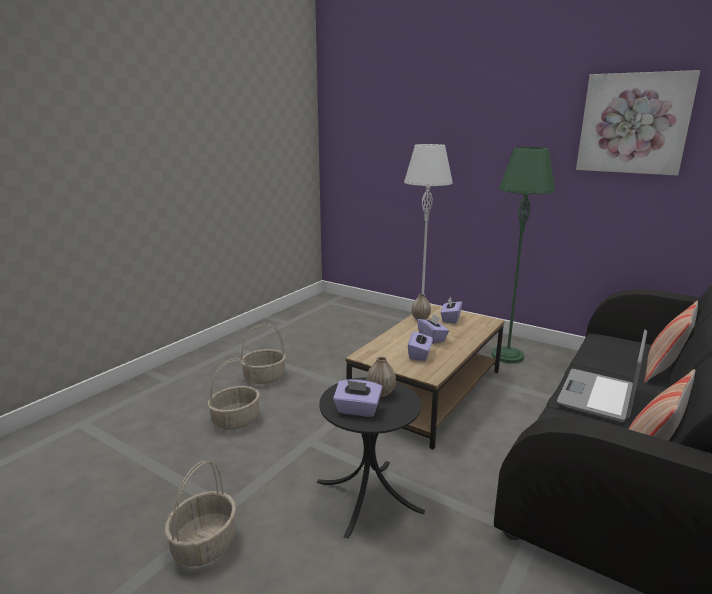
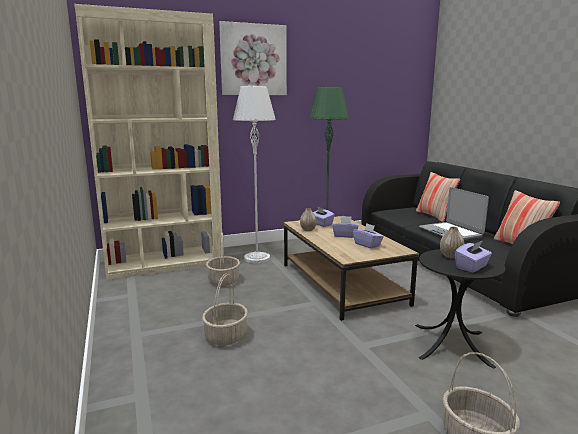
camera: 55 degrees left, 5 degrees down
basket [208,359,260,430] -> basket moved to [206,232,240,286]
picture [576,70,700,176] -> picture moved to [219,21,287,95]
none -> beige bookcase [74,4,223,280]

